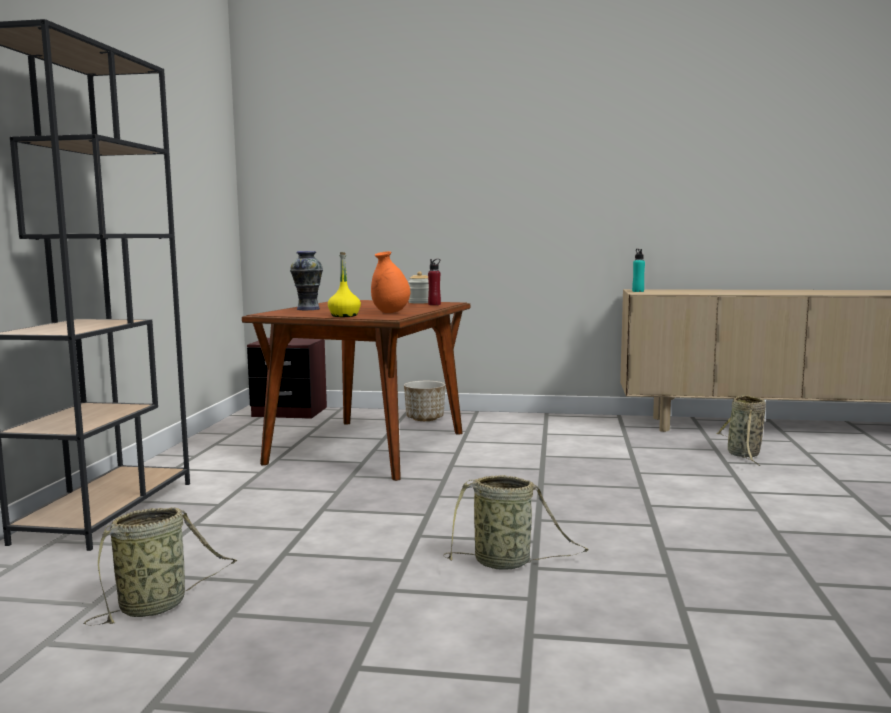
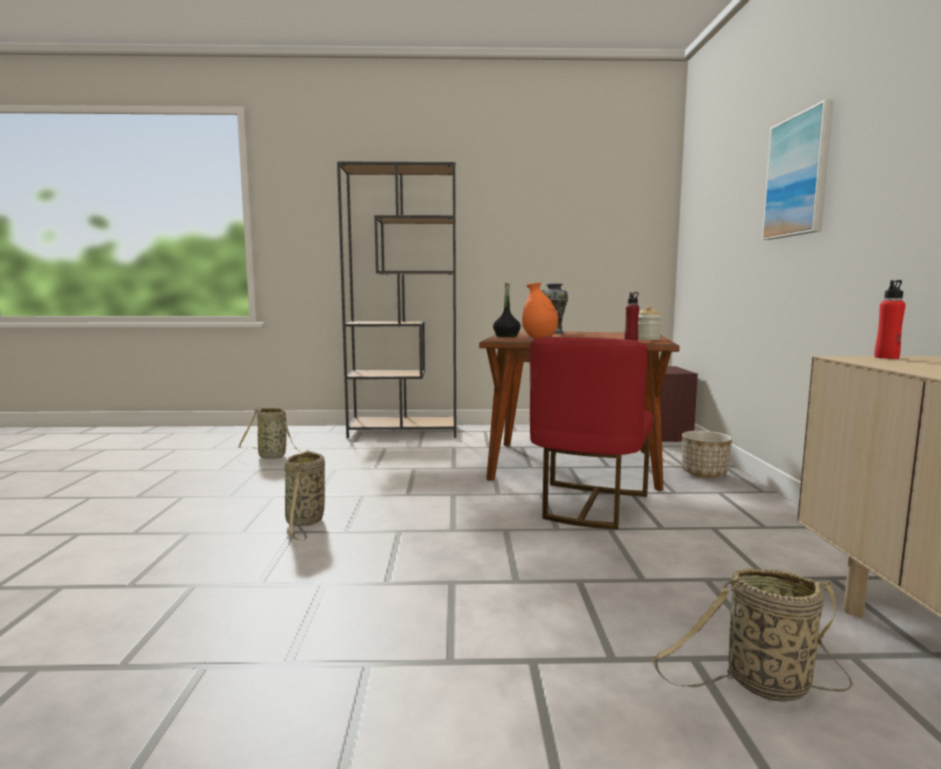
camera: 80 degrees right, 0 degrees up
yellow bottle [328,252,361,317] -> black bottle [493,283,521,337]
turquoise bottle [632,249,645,292] -> red bottle [874,280,905,359]
none -> red chair [530,337,654,530]
none -> picture [762,100,833,240]

